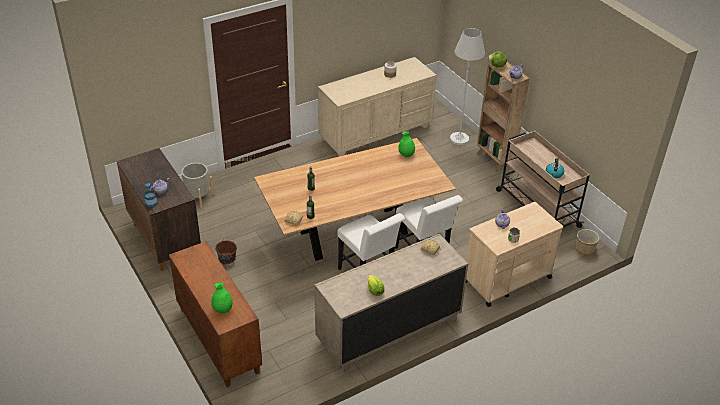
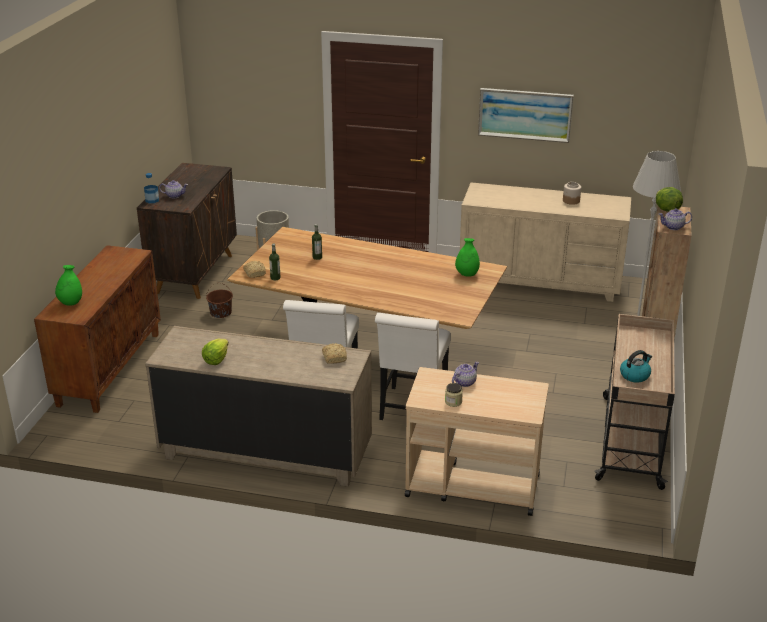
camera: 45 degrees right, 10 degrees down
planter [575,229,599,255] -> none
none -> picture [478,88,574,143]

